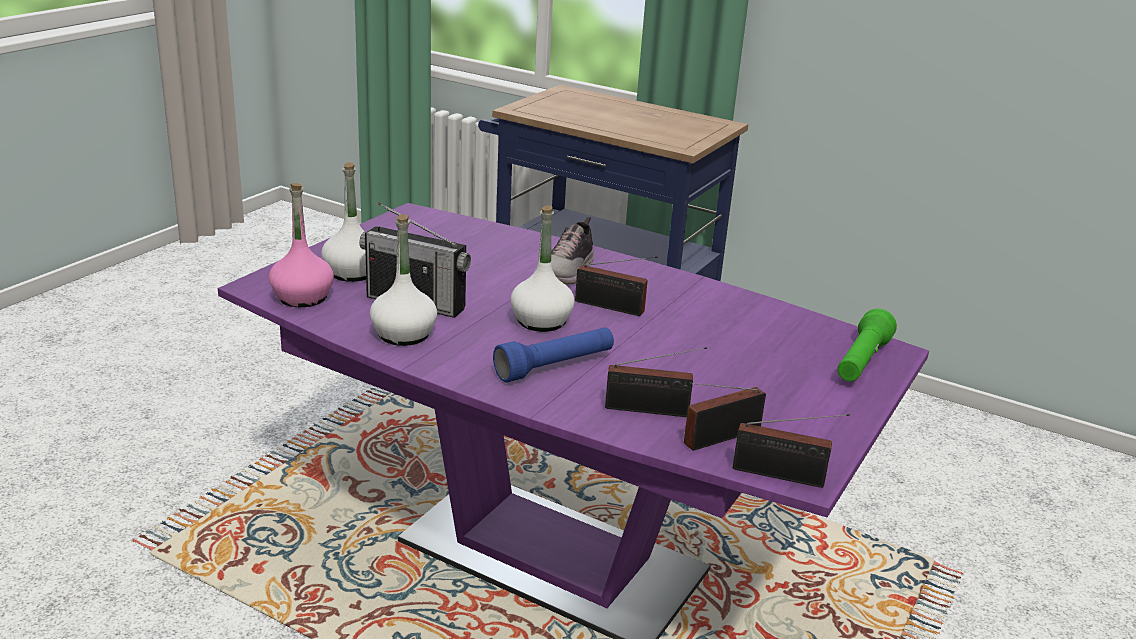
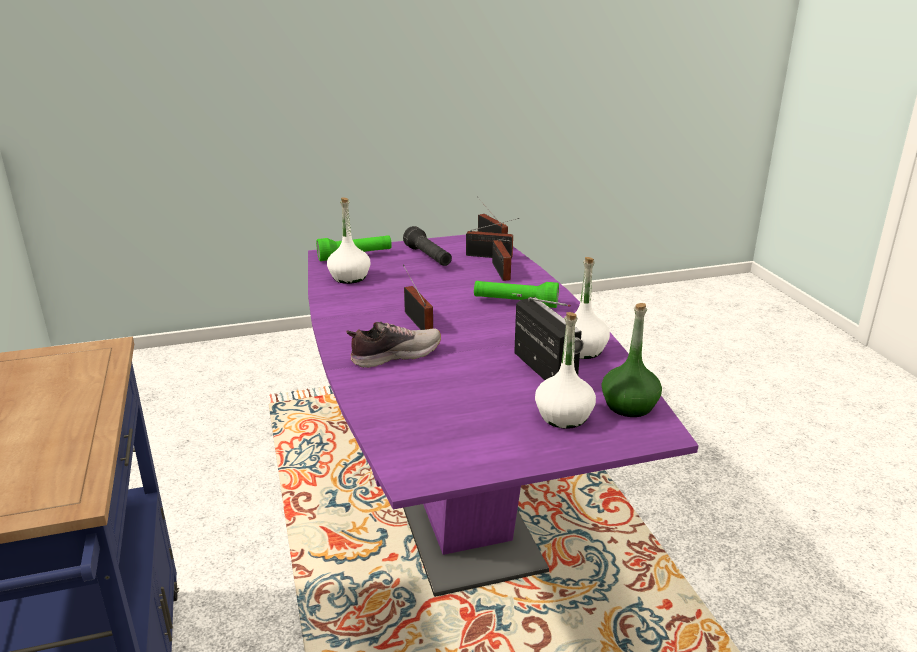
camera: 135 degrees left, 0 degrees up
pink bottle [269,183,334,307] -> green bottle [601,303,662,417]
blue flashlight [493,327,614,383] -> green flashlight [474,281,559,308]
white bottle [510,205,575,332] -> white bottle moved to [327,197,371,284]
radio [605,347,707,417] -> radio turned 150 degrees counterclockwise [492,239,512,281]
none -> black flashlight [403,226,452,266]

